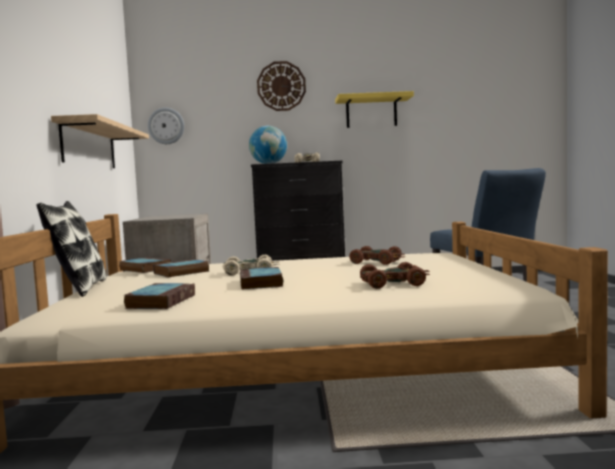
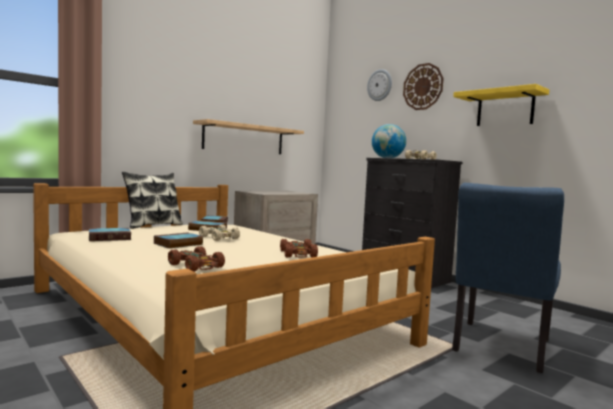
camera: 50 degrees right, 0 degrees up
wall clock [148,107,184,144] -> wall clock moved to [367,69,392,101]

